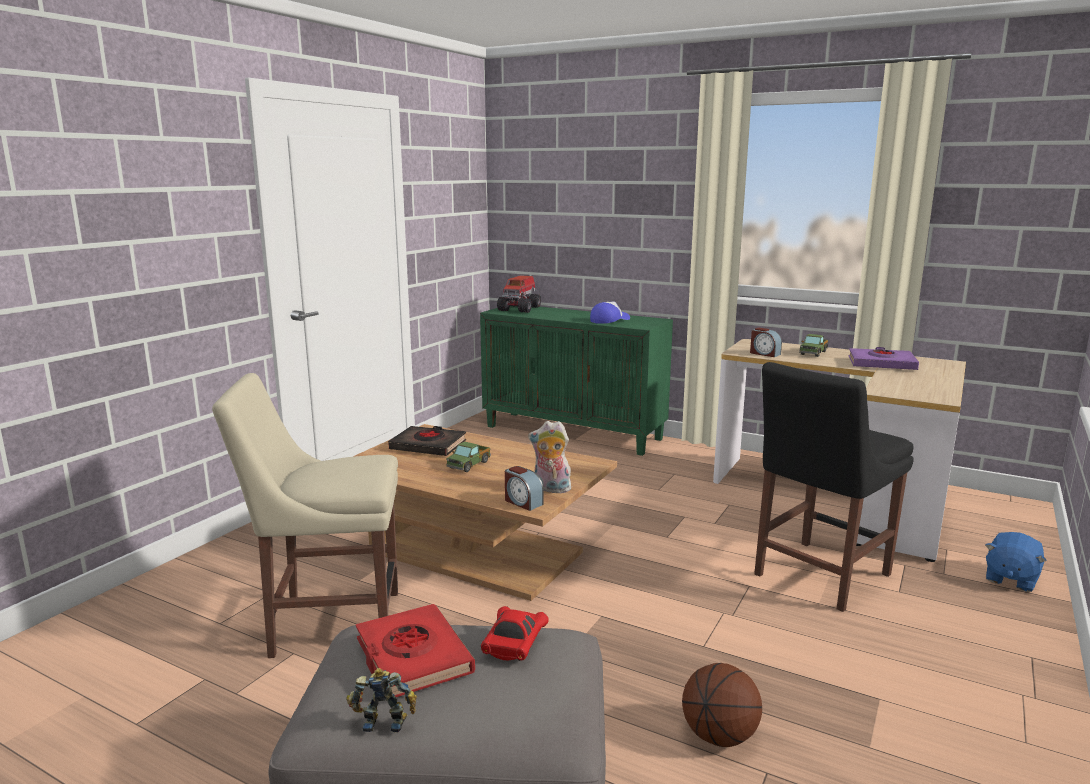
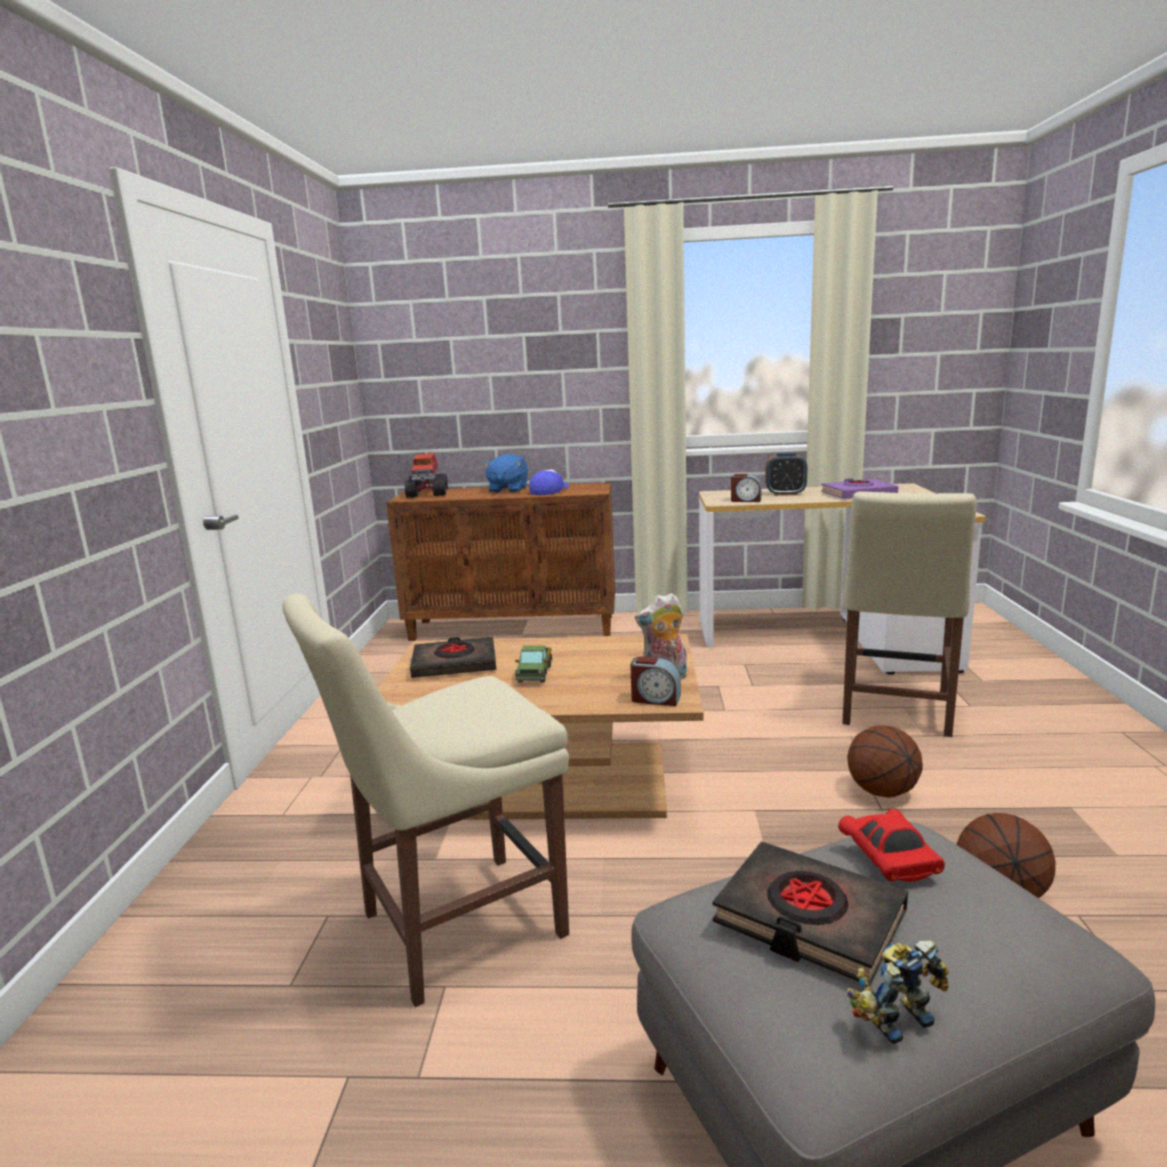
camera: 25 degrees left, 0 degrees up
red book [356,604,475,697] -> black book [713,841,908,985]
green cabinet [480,306,673,456] -> brown cabinet [386,482,615,641]
black chair [754,362,914,612] -> beige chair [842,491,977,737]
toy truck [799,334,828,357] -> alarm clock [765,452,807,496]
blue plush toy [985,532,1047,592] -> blue plush toy moved to [483,454,528,493]
none -> basketball [847,725,923,798]

